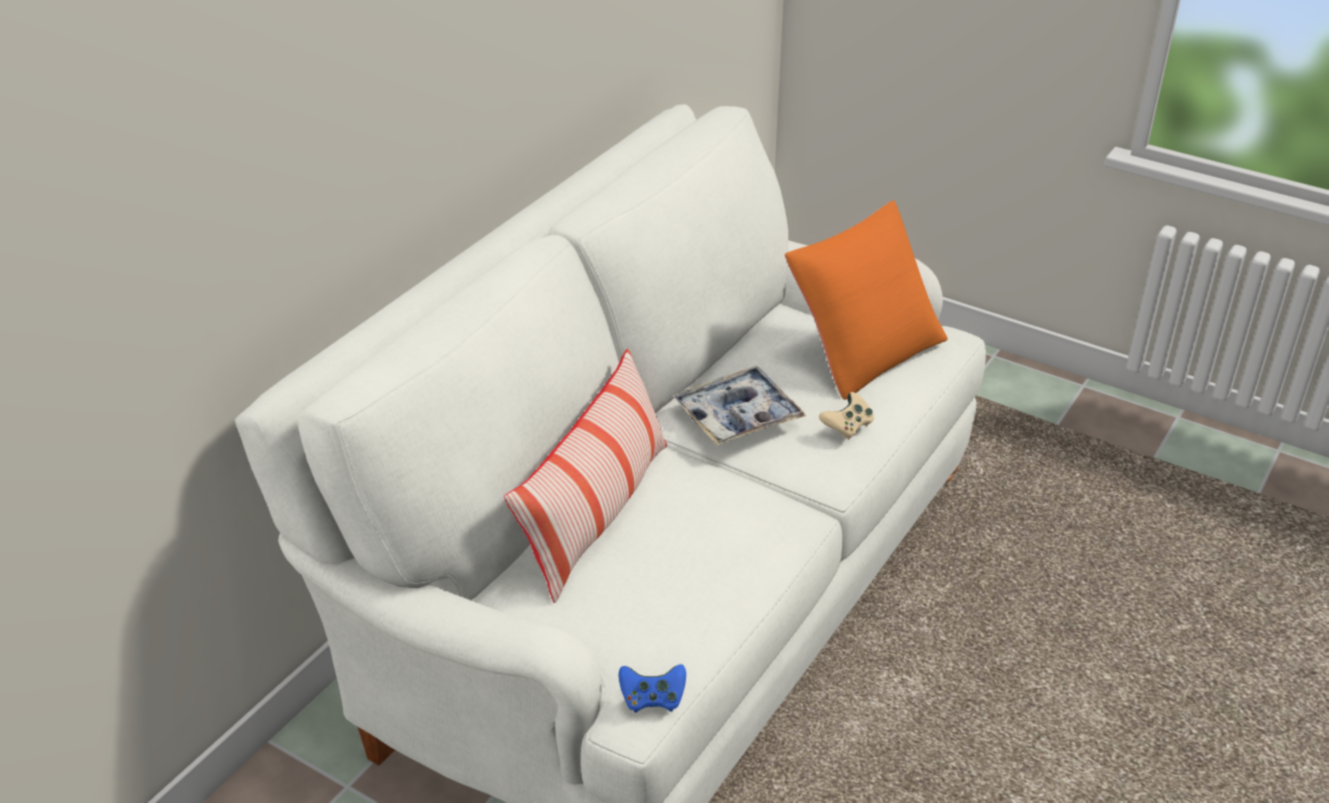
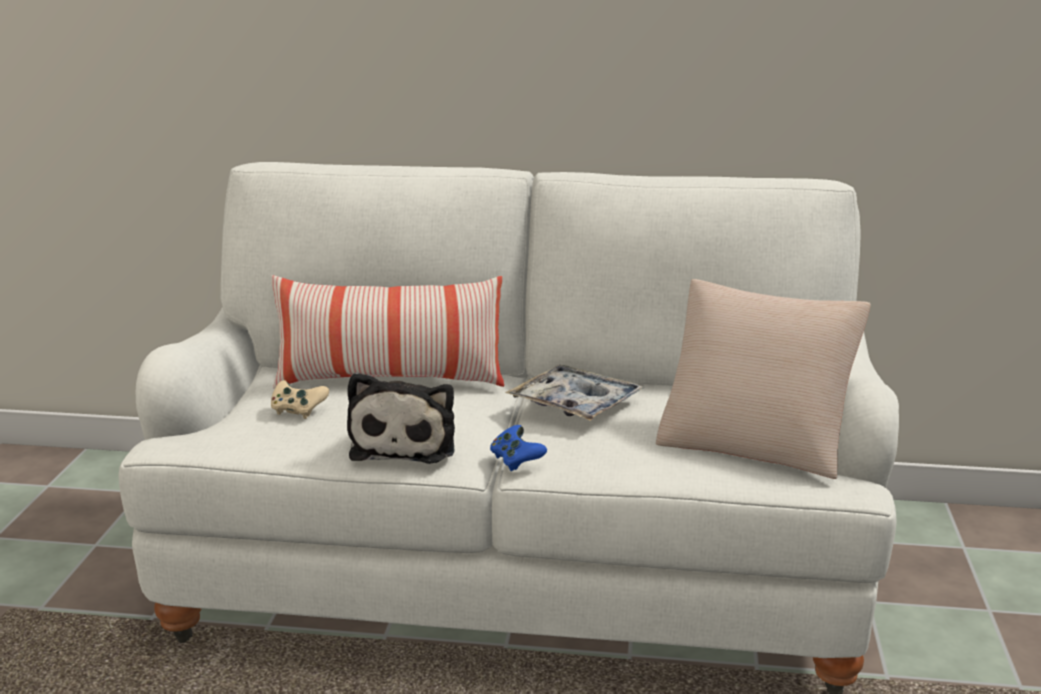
camera: 65 degrees right, 15 degrees down
blue game controller [619,664,686,712] -> blue game controller moved to [490,425,547,471]
orange pillow [785,200,948,400] -> beige pillow [656,279,871,479]
beige game controller [819,392,874,440] -> beige game controller moved to [271,380,329,419]
none -> plush toy [347,372,455,464]

